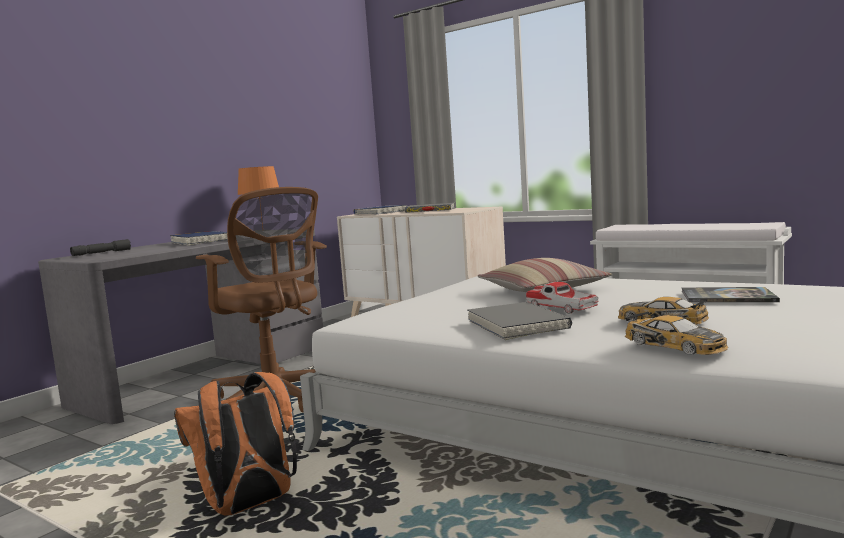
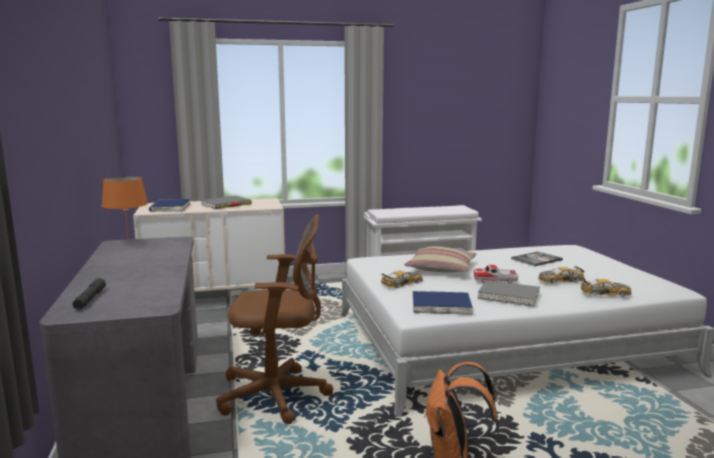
camera: 50 degrees left, 5 degrees up
blue book [170,231,228,245] -> blue book moved to [413,291,473,315]
none -> toy car [381,271,423,288]

